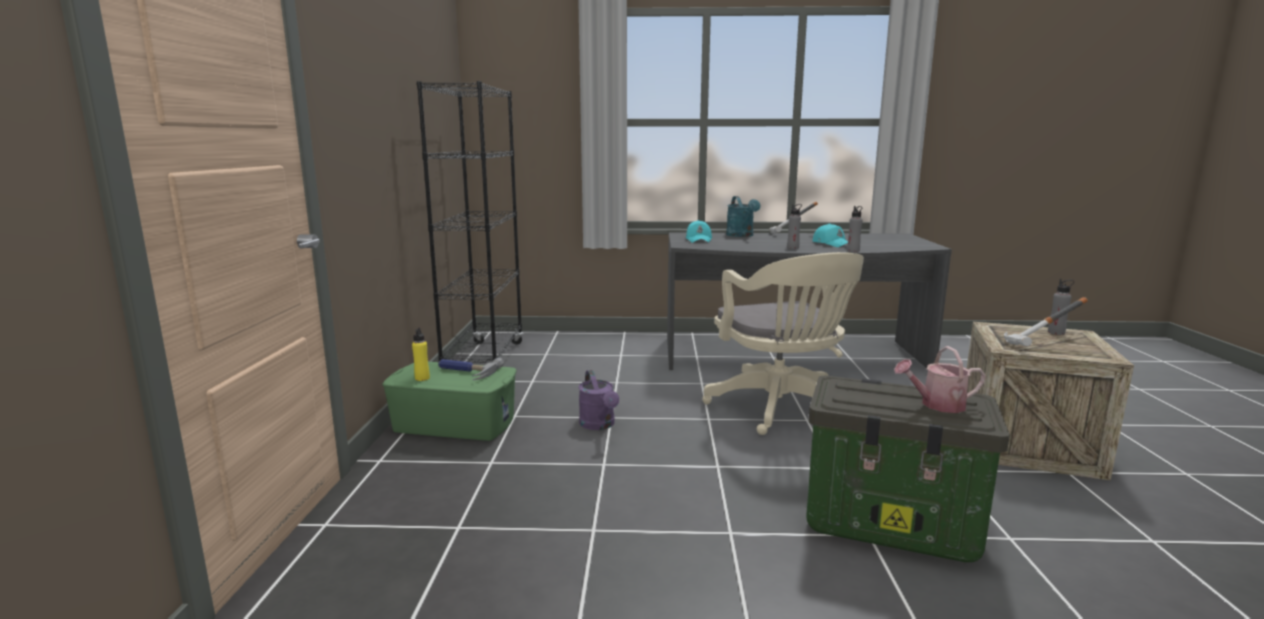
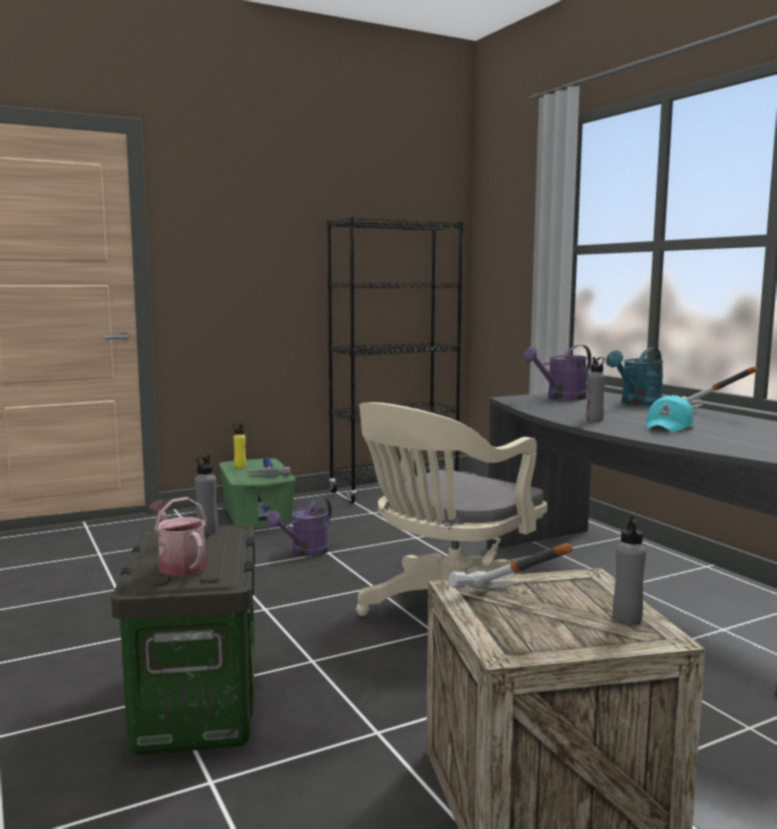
camera: 60 degrees right, 5 degrees down
turquoise cap [686,220,712,243] -> purple watering can [523,345,592,400]
grey bottle [847,206,862,252] -> grey bottle moved to [195,455,218,534]

